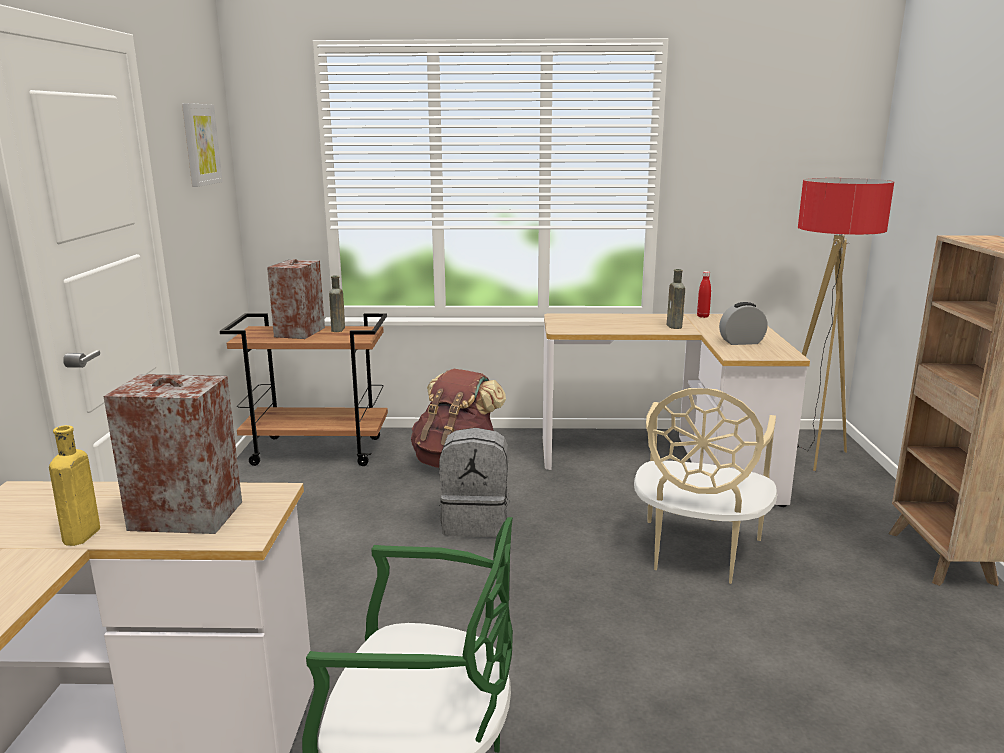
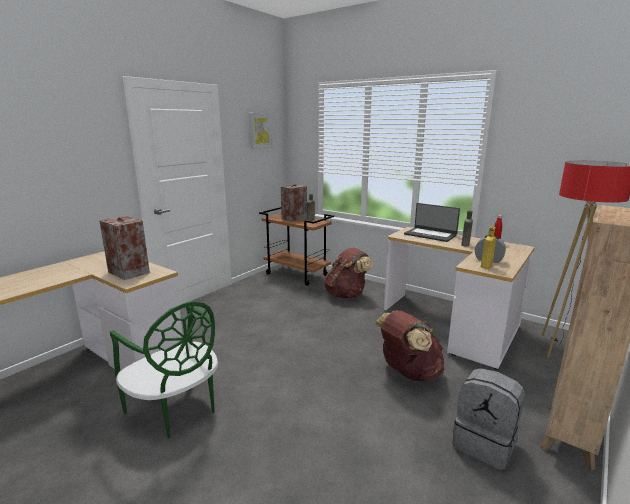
camera: 35 degrees right, 0 degrees up
yellow bottle [49,425,100,546] -> yellow bottle moved to [481,227,496,269]
grey backpack [439,428,509,537] -> grey backpack moved to [453,368,525,470]
beige chair [634,388,777,584] -> brown backpack [374,310,444,381]
none -> laptop [404,203,460,242]

